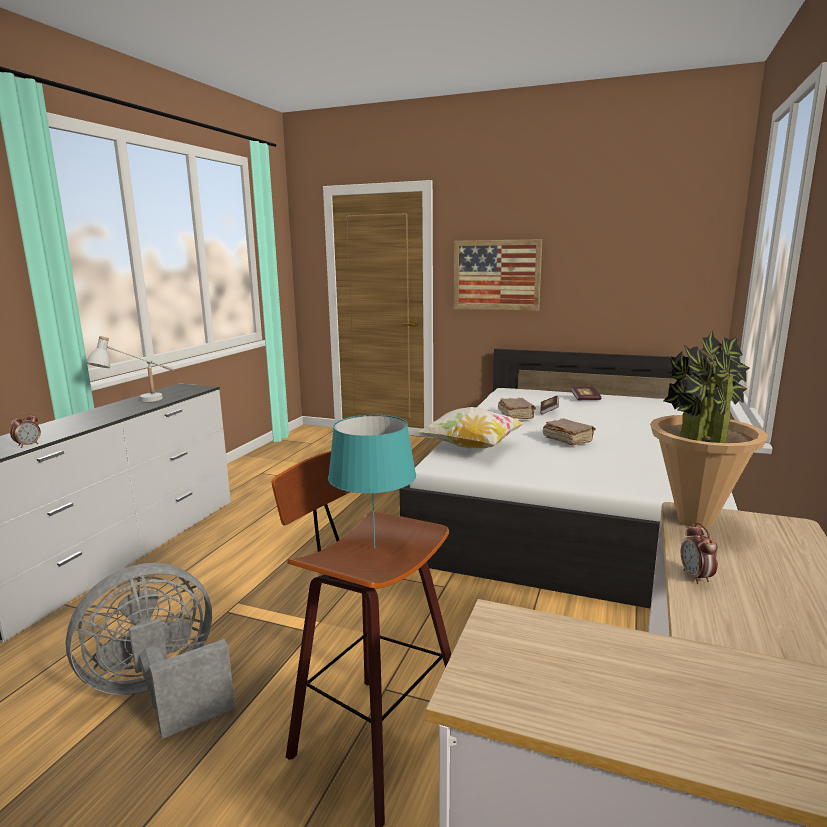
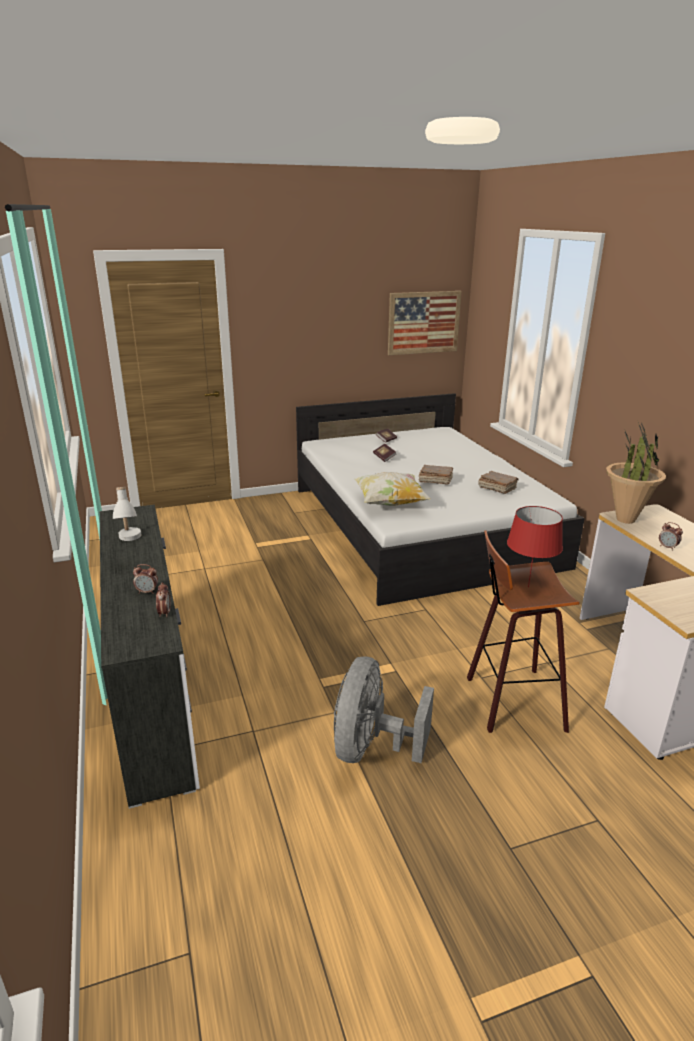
camera: 40 degrees left, 10 degrees up
turquoise table lamp [328,415,416,548] -> red table lamp [507,506,563,588]
picture [454,239,542,311] -> picture moved to [388,291,462,355]
brown book [498,398,536,419] -> brown book moved to [478,471,519,494]
none -> alarm clock [133,564,158,594]

